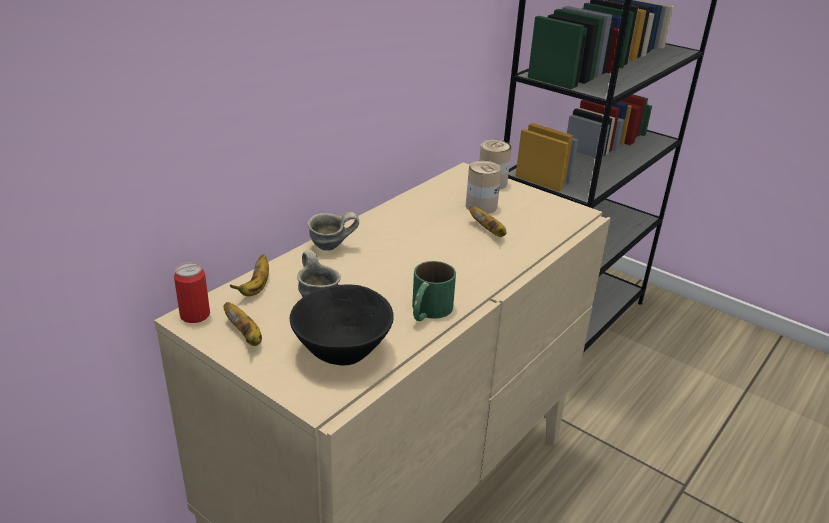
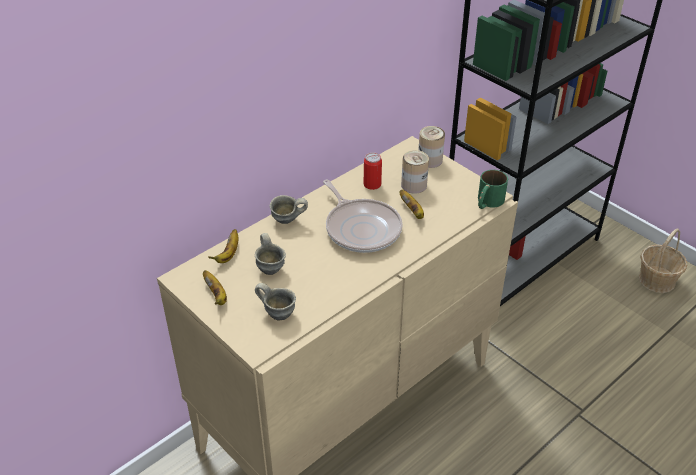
camera: 10 degrees right, 10 degrees up
can [174,262,210,323] -> can moved to [364,152,382,190]
black bowl [290,284,394,366] -> grey mug [255,283,296,320]
green mug [412,261,456,321] -> green mug moved to [478,170,508,209]
none -> frying pan [323,180,403,253]
none -> basket [639,229,687,293]

